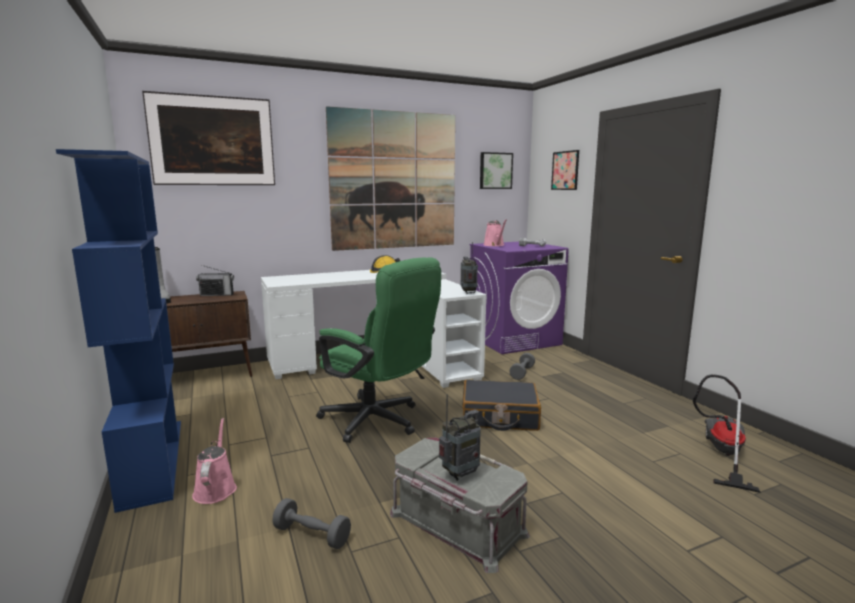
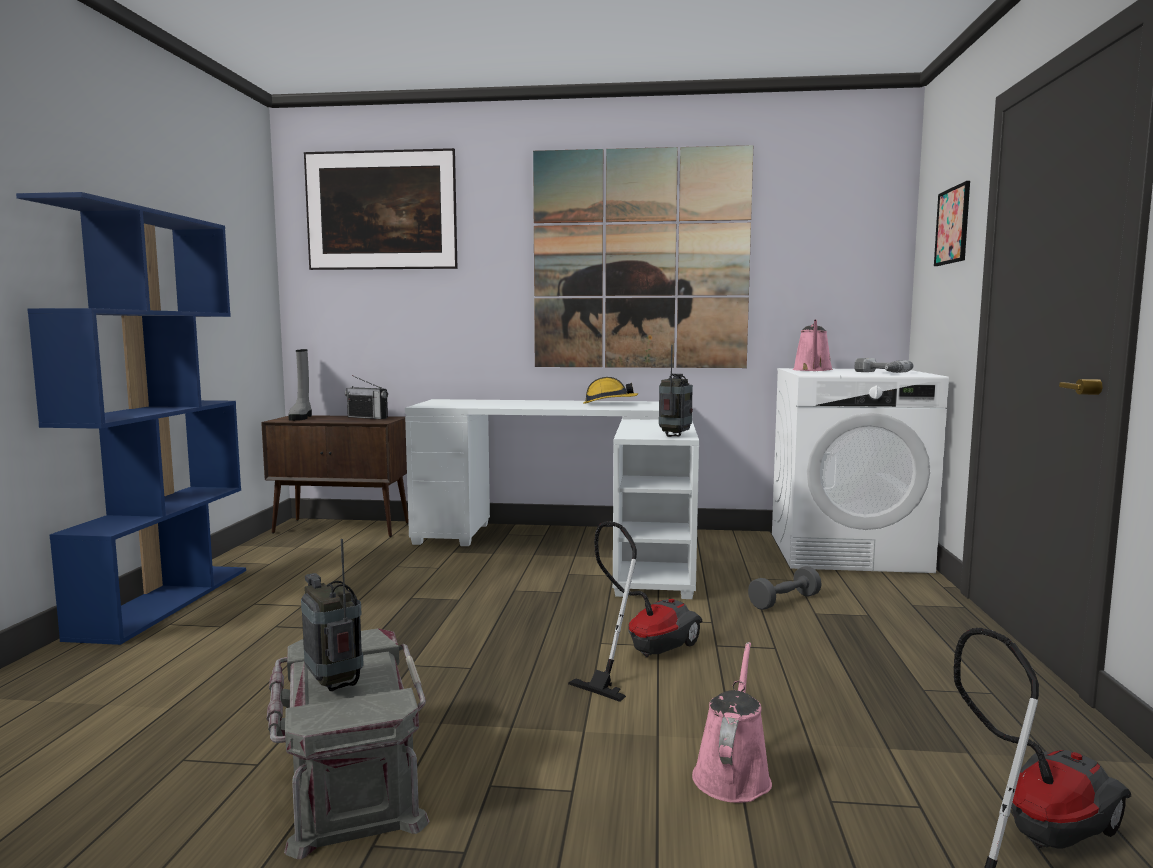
camera: 30 degrees right, 5 degrees down
pink watering can [192,418,237,504] -> pink watering can moved to [692,642,772,803]
grey dumbbell [272,498,351,549] -> none
green office chair [316,257,441,443] -> none
radio [439,394,481,481] -> radio turned 120 degrees counterclockwise [301,539,364,691]
black suitcase [463,380,541,431] -> vacuum cleaner [568,521,702,702]
purple washing machine [470,242,569,354] -> white washing machine [772,368,949,573]
picture [480,152,513,189] -> none

